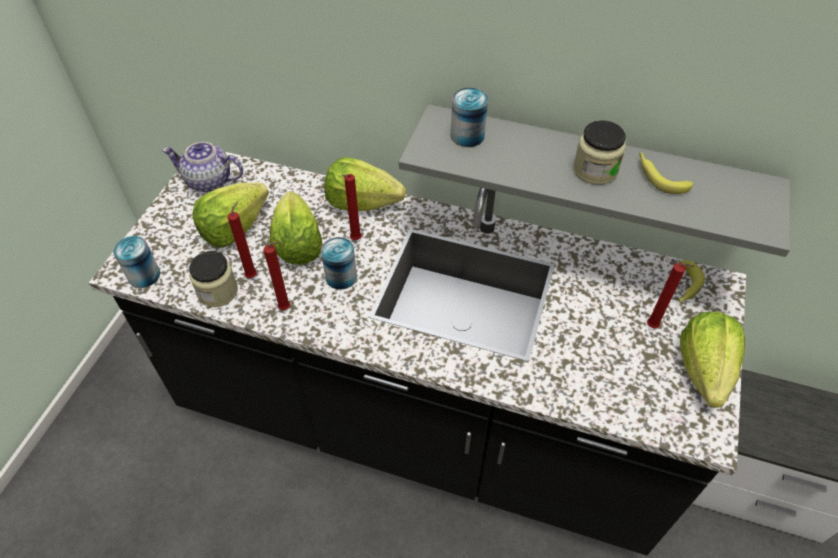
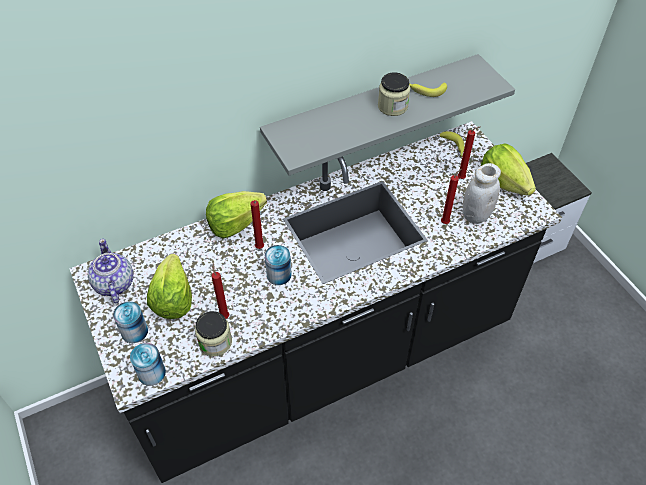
camera: 45 degrees left, 0 degrees up
teapot [162,142,243,192] -> teapot turned 105 degrees clockwise [88,238,133,303]
red candle [264,241,290,310] -> red candle moved to [441,169,462,224]
lettuce [270,192,323,265] -> none
can [451,88,488,147] -> can moved to [113,301,148,343]
none -> white jar [463,163,501,223]

